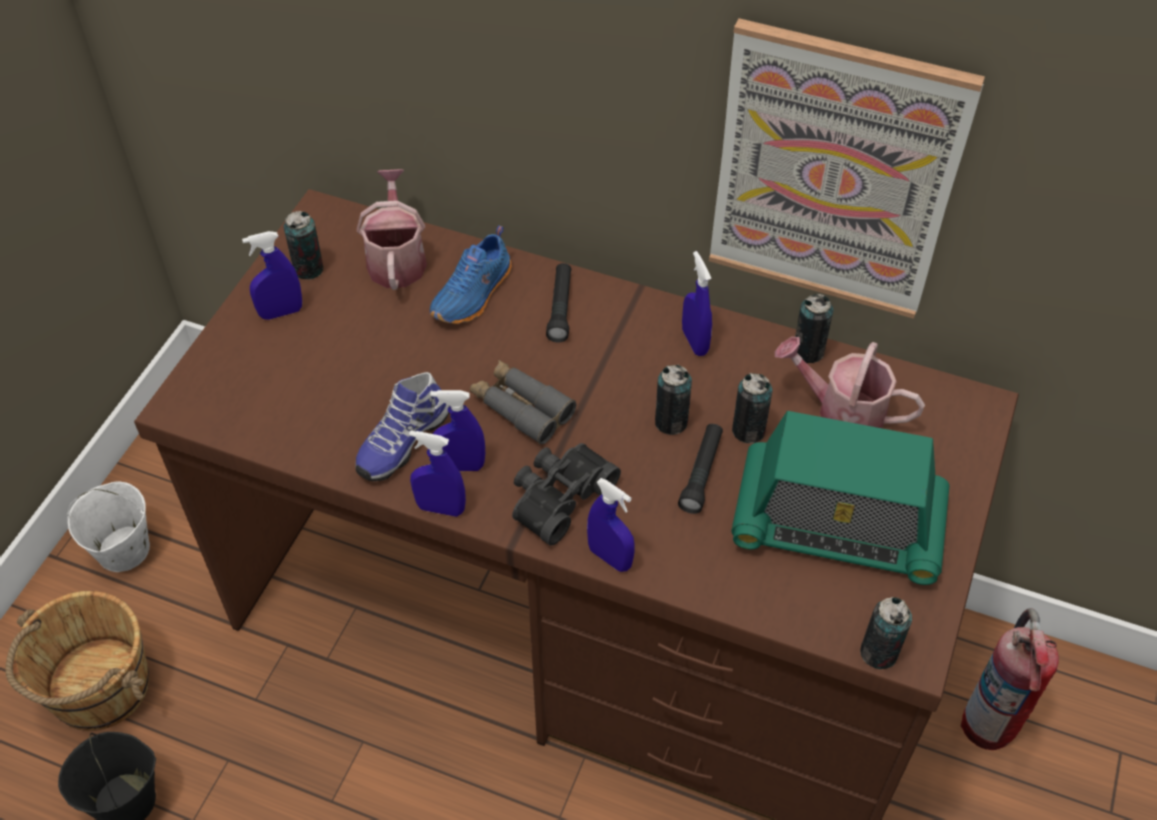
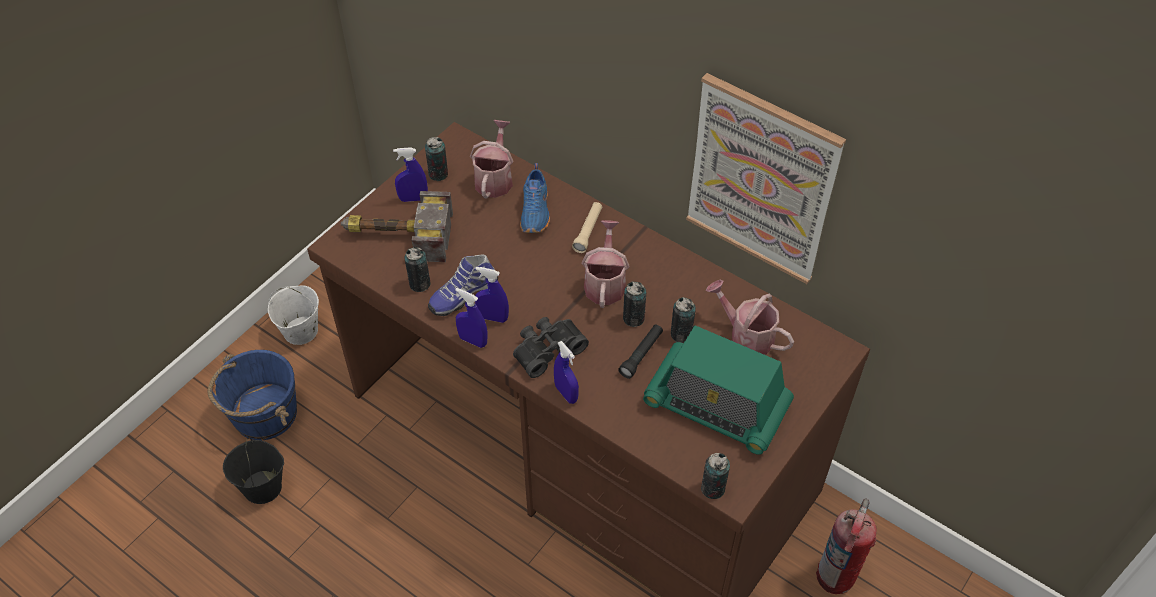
camera: 15 degrees right, 0 degrees up
brown bucket [5,591,149,731] -> blue bucket [207,350,297,440]
blue shoe [430,226,511,324] -> blue shoe turned 45 degrees counterclockwise [520,163,550,233]
grey binoculars [470,360,576,444] -> none
black flashlight [546,263,571,343] -> beige flashlight [572,202,602,253]
blue spray bottle [682,251,712,356] -> none
can [795,294,834,363] -> can moved to [405,247,430,292]
none -> hammer [341,191,453,262]
none -> watering can [582,220,629,308]

